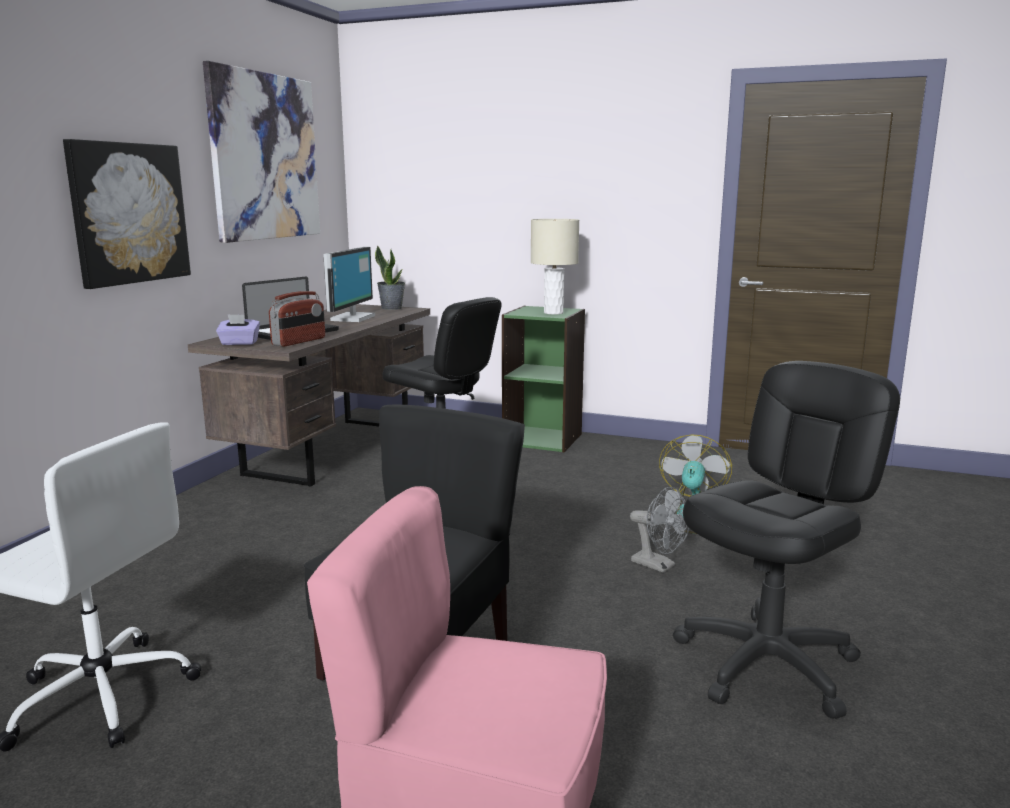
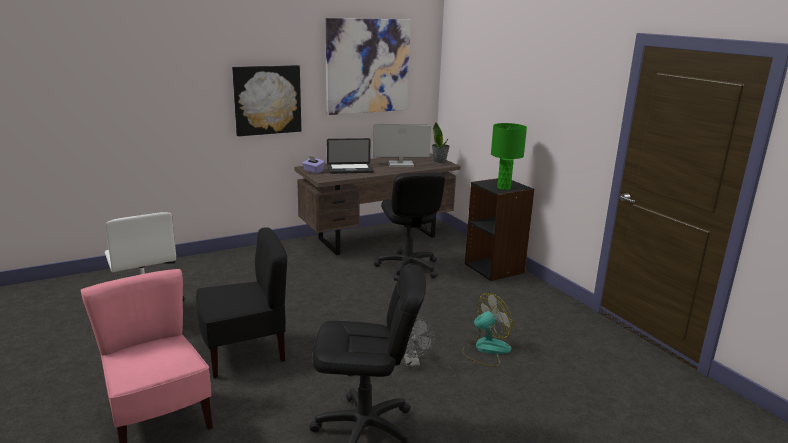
camera: 40 degrees right, 5 degrees up
radio [269,291,325,347] -> none
monitor [323,247,375,322] -> monitor turned 150 degrees counterclockwise [373,124,431,167]
green bookcase [502,306,585,452] -> black bookcase [465,178,535,281]
beige table lamp [531,219,579,315] -> green table lamp [491,123,527,190]

